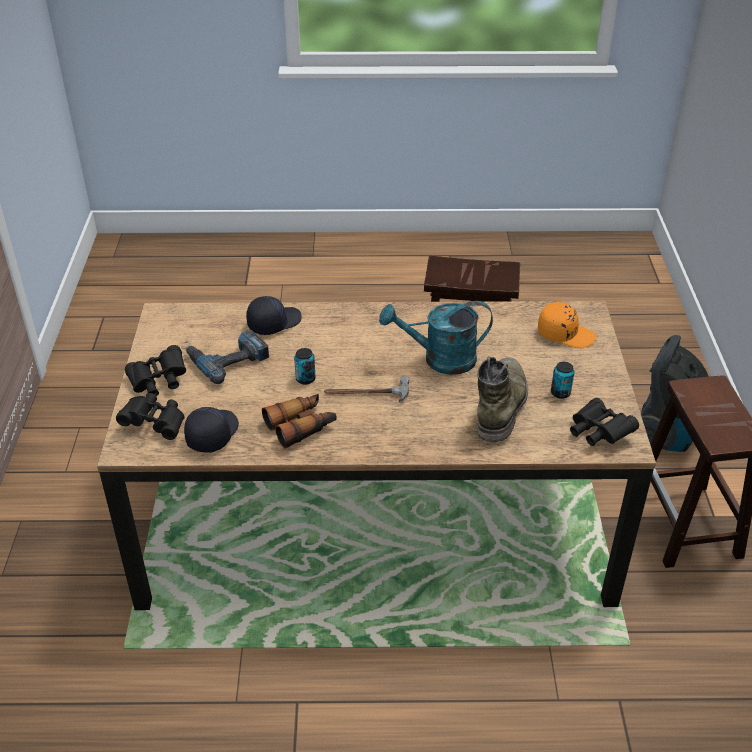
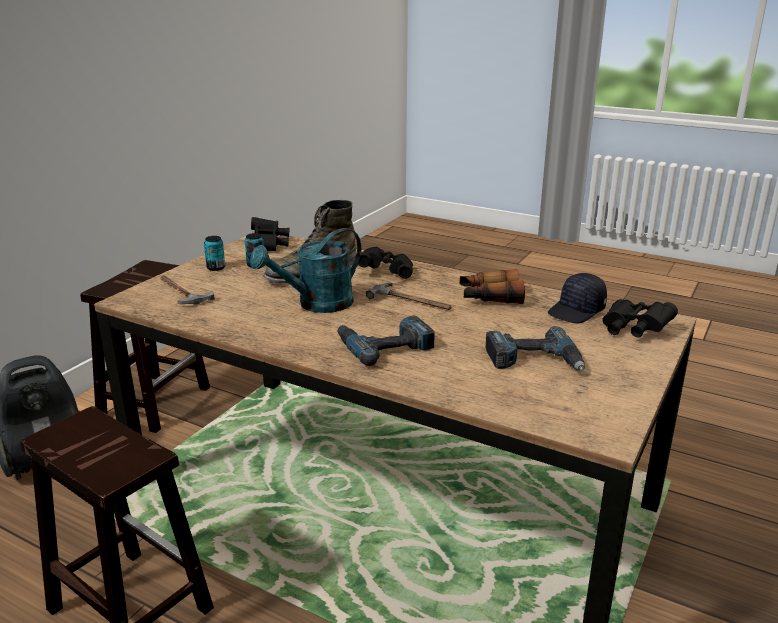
camera: 150 degrees left, 15 degrees down
black binoculars [125,345,186,397] -> black binoculars moved to [358,247,413,279]
black cap [246,296,301,335] -> none
can [294,348,315,385] -> can moved to [204,236,225,271]
turquoise watering can [379,301,493,375] -> turquoise watering can turned 120 degrees clockwise [250,228,361,313]
orange cap [538,302,596,348] -> hammer [160,275,215,304]
none -> power drill [337,316,435,366]

